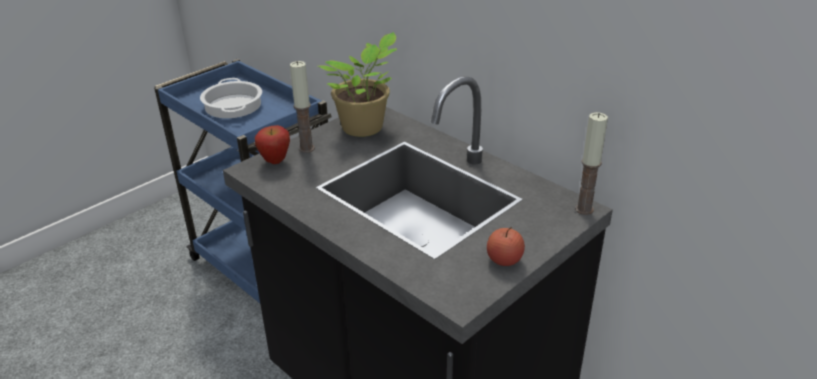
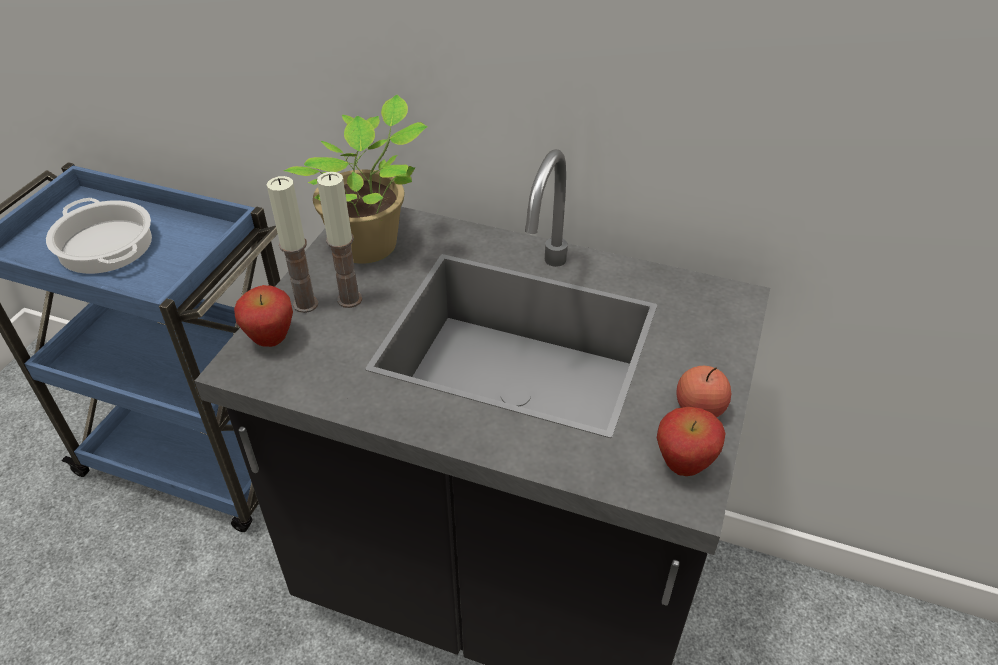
camera: 25 degrees left, 10 degrees up
candle [575,112,608,215] -> candle moved to [317,172,362,308]
none -> apple [657,407,726,476]

